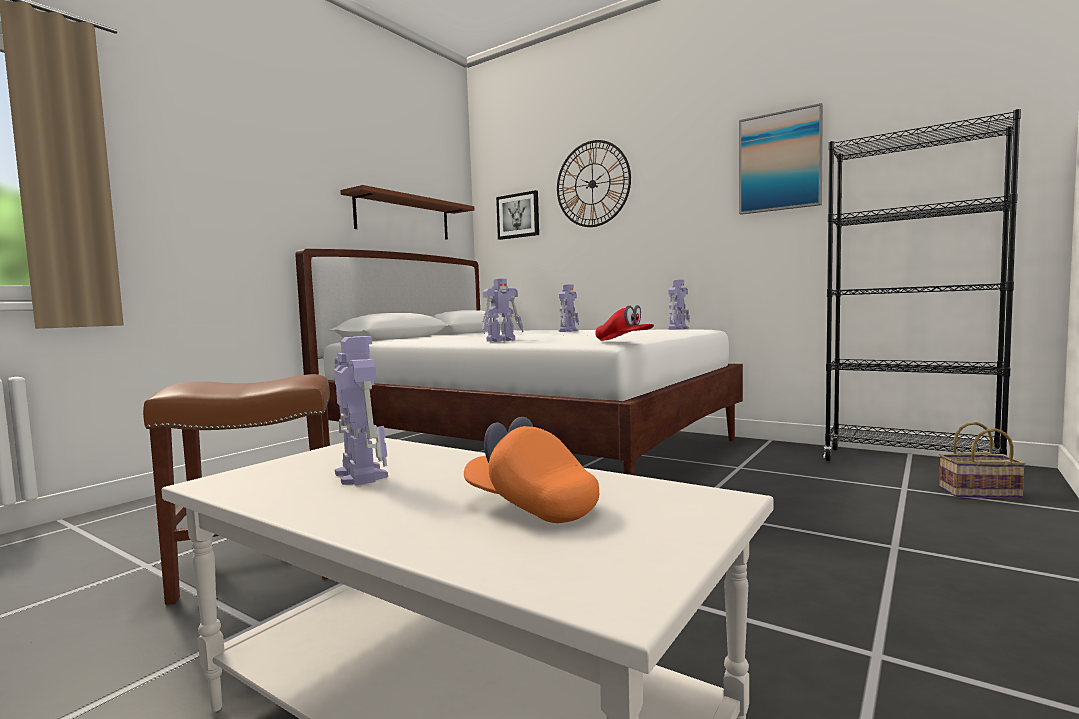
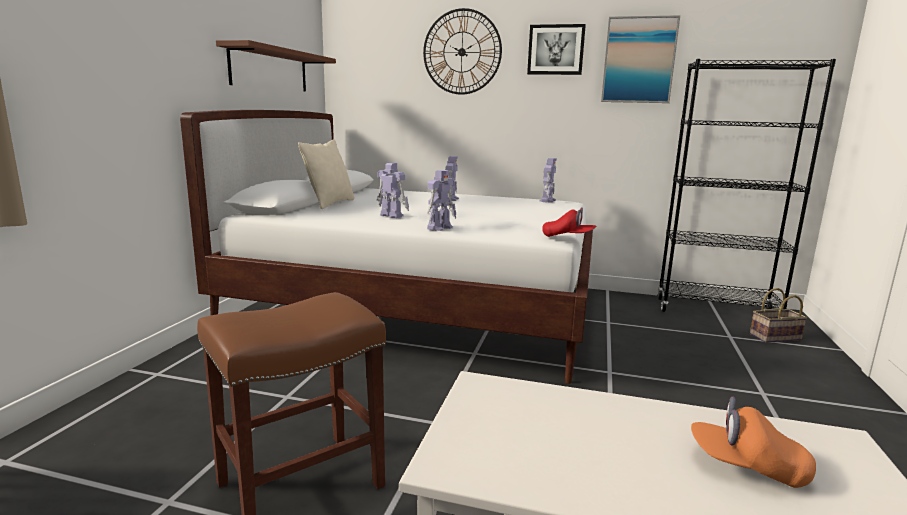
camera: 20 degrees left, 10 degrees up
toy robot [334,336,388,485] -> toy robot moved to [377,163,409,218]
picture [496,190,539,240] -> picture moved to [527,24,586,75]
none -> beige pillow [298,139,355,209]

